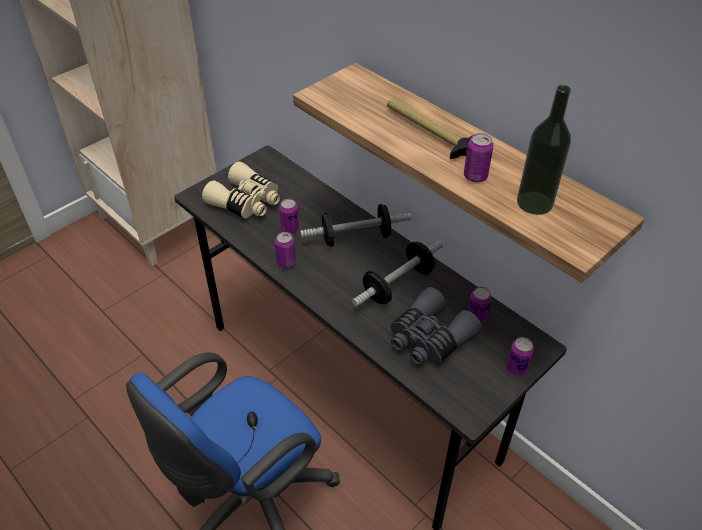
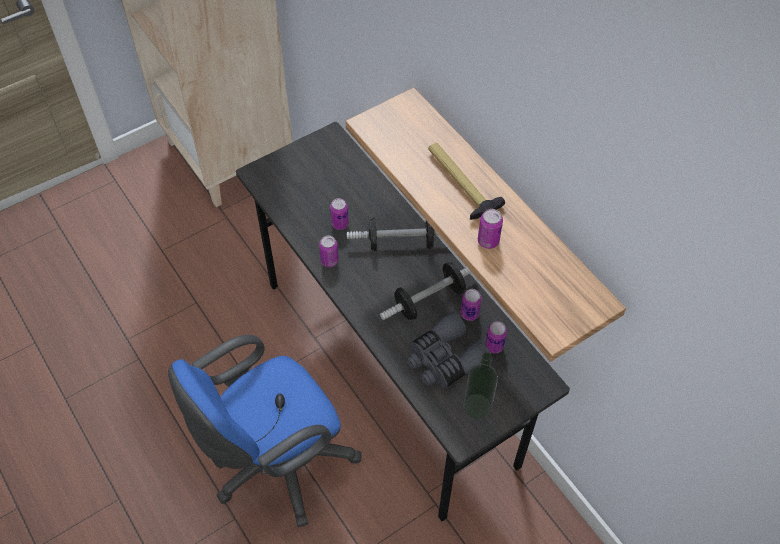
camera: 10 degrees right, 10 degrees up
beige binoculars [202,162,280,218] -> none
can [506,337,534,376] -> can moved to [461,289,482,321]
bottle [517,85,571,215] -> bottle moved to [464,352,498,419]

